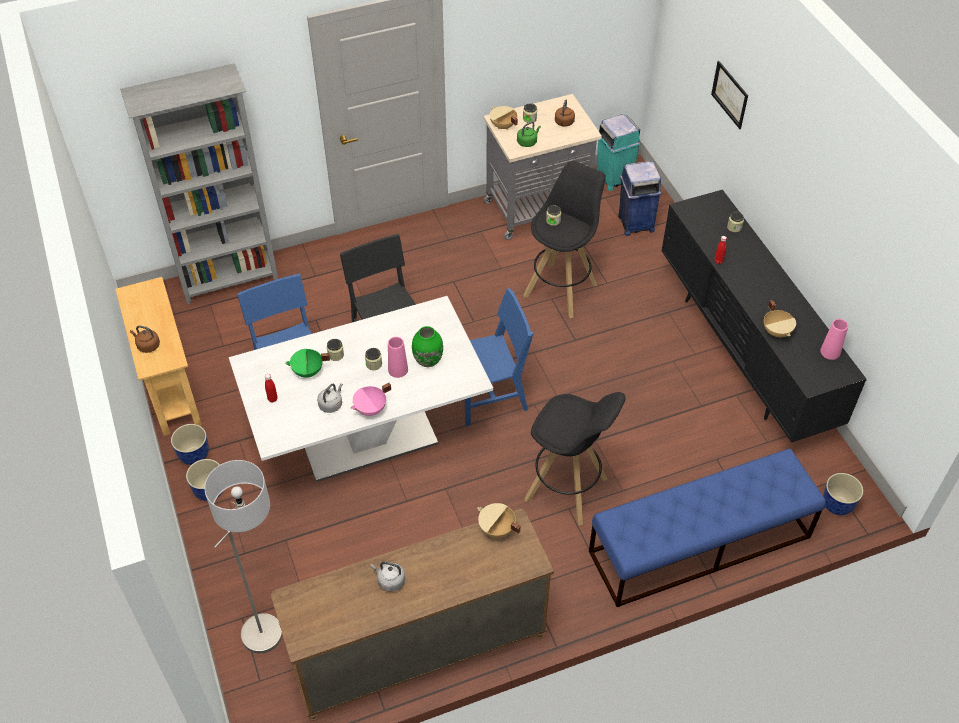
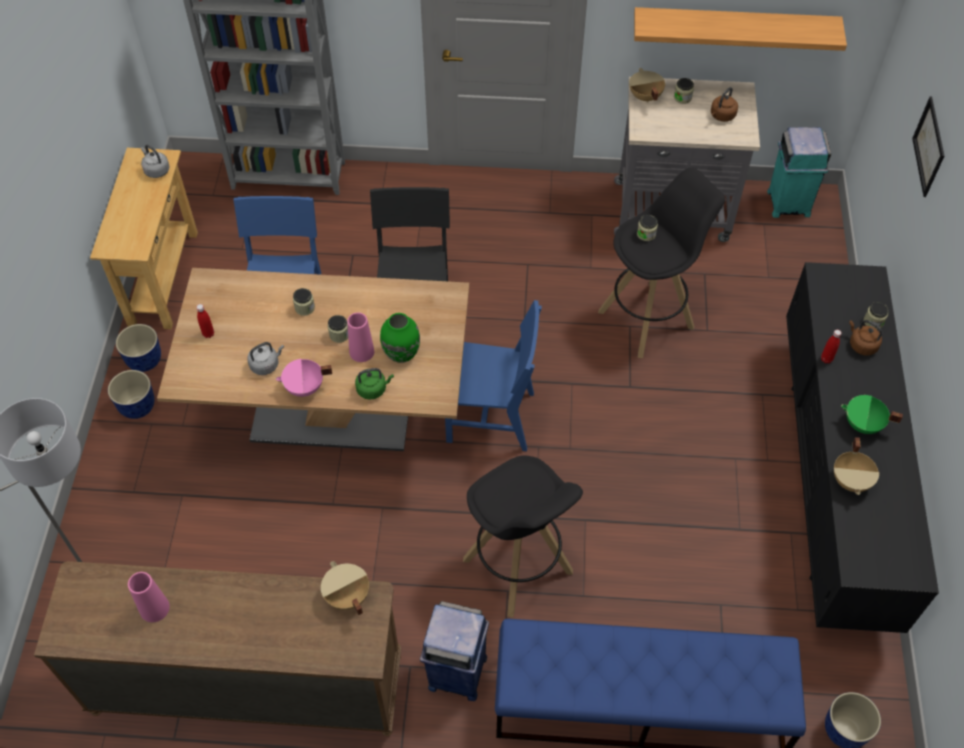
camera: 25 degrees right, 5 degrees up
brown kettle [130,325,160,353] -> brown kettle moved to [849,320,882,356]
white dining table [229,296,493,482] -> brown dining table [157,268,469,451]
green cooking pot [285,349,330,378] -> green cooking pot moved to [841,395,903,434]
grey kettle [371,561,405,592] -> grey kettle moved to [141,145,170,178]
green kettle [517,122,541,147] -> green kettle moved to [355,368,394,400]
blue trash can [618,161,662,236] -> blue trash can moved to [420,601,489,701]
pink vase [820,319,848,360] -> pink vase moved to [128,572,170,622]
none -> shelf [634,7,847,51]

